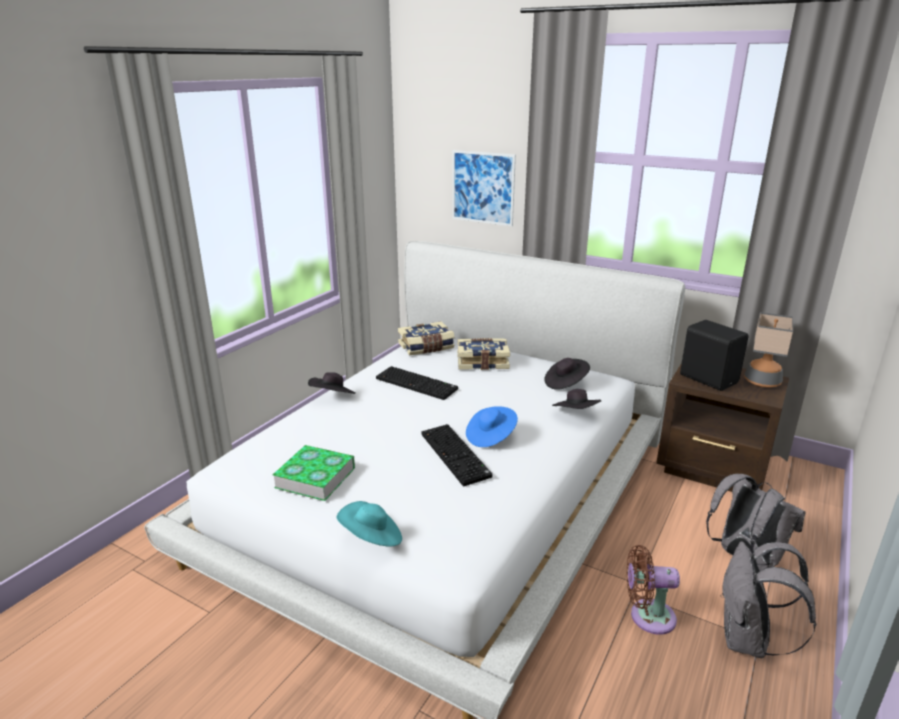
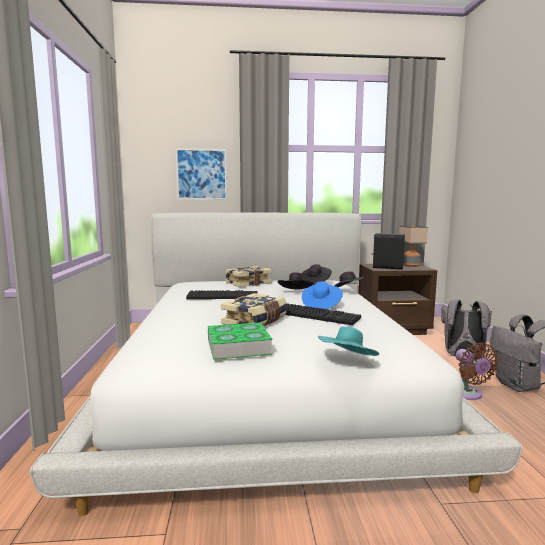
camera: 35 degrees left, 15 degrees down
black hat [308,372,355,394] -> black hat moved to [278,272,313,290]
book [398,321,455,355] -> book moved to [221,293,287,326]
brown fan [627,545,680,635] -> brown fan turned 75 degrees counterclockwise [455,343,498,400]

